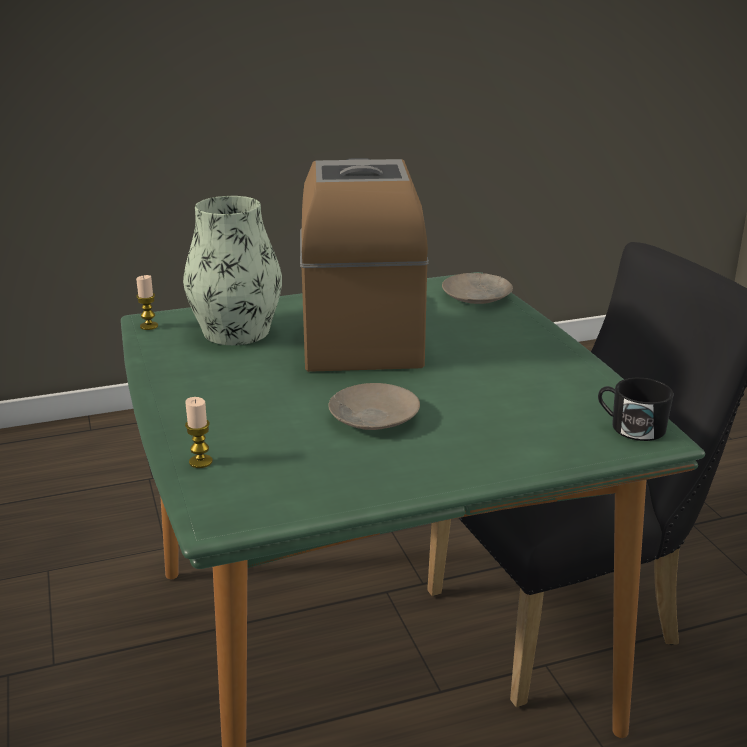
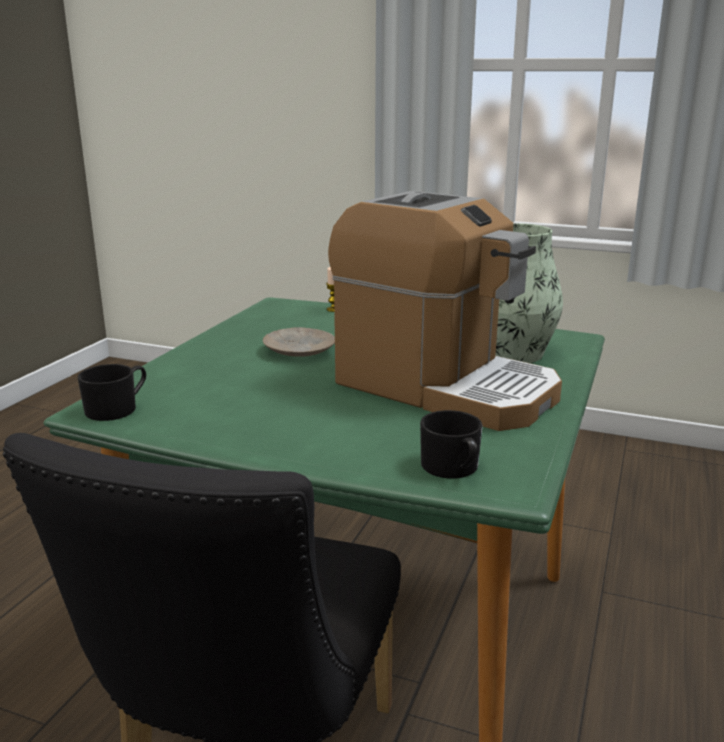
camera: 130 degrees right, 5 degrees down
candle [136,275,158,330] -> none
beige plate [442,273,513,304] -> black mug [420,410,483,479]

